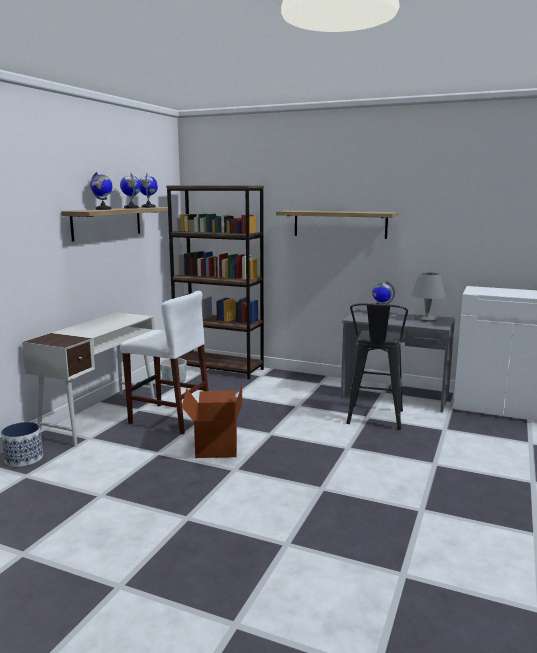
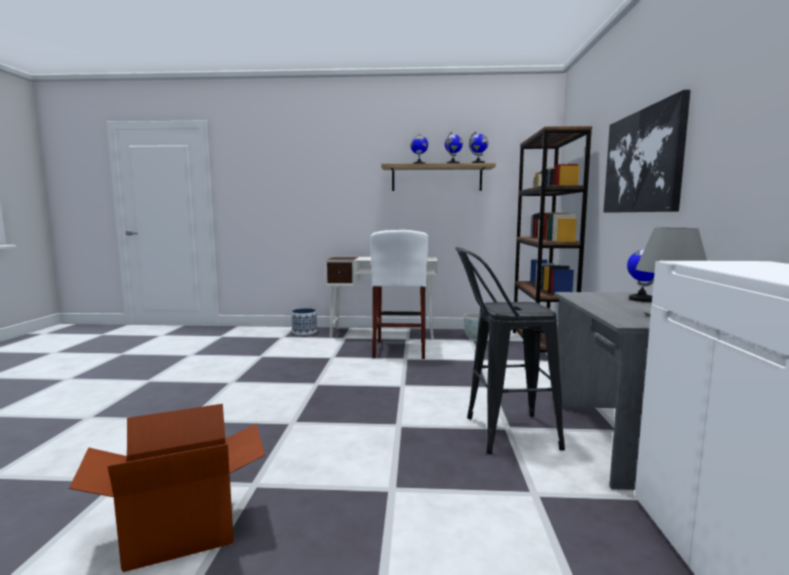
camera: 70 degrees right, 5 degrees down
cardboard box [182,386,242,458] -> cardboard box moved to [69,404,265,572]
shelf [276,210,398,239] -> picture [603,89,691,213]

